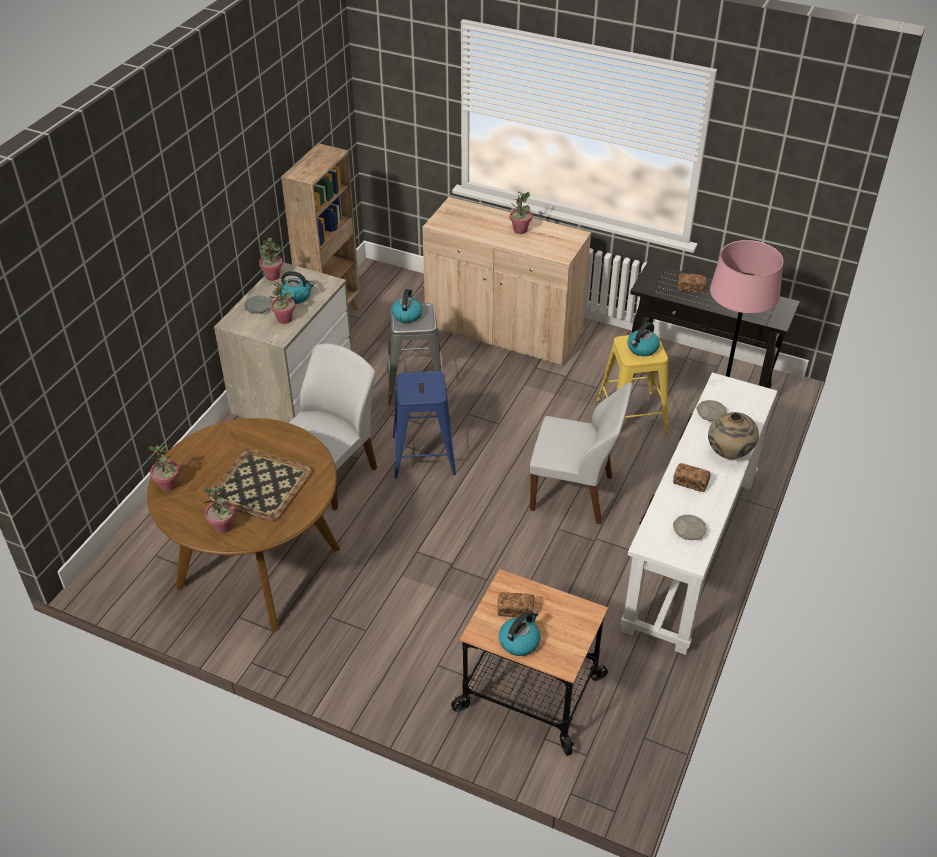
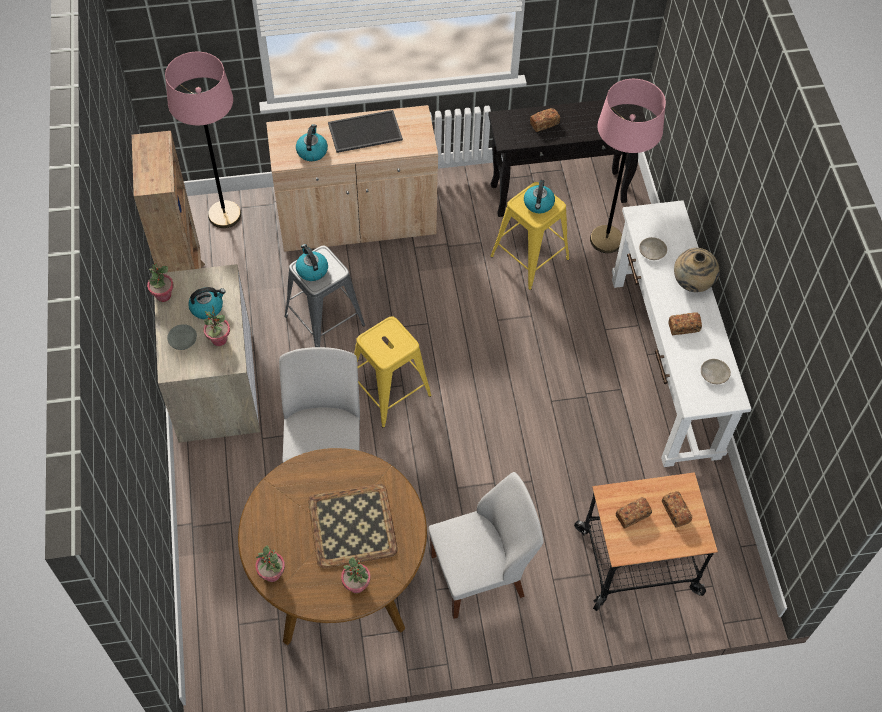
camera: 35 degrees left, 15 degrees up
blue stool [393,371,456,478] -> yellow stool [354,316,432,428]
kettle [499,610,540,656] -> kettle moved to [296,124,328,161]
potted plant [510,191,532,234] -> tray [328,110,403,153]
white chair [530,382,632,524] -> white chair moved to [429,472,543,619]
none -> pink floor lamp [165,52,241,228]
none -> bread [662,491,692,528]

